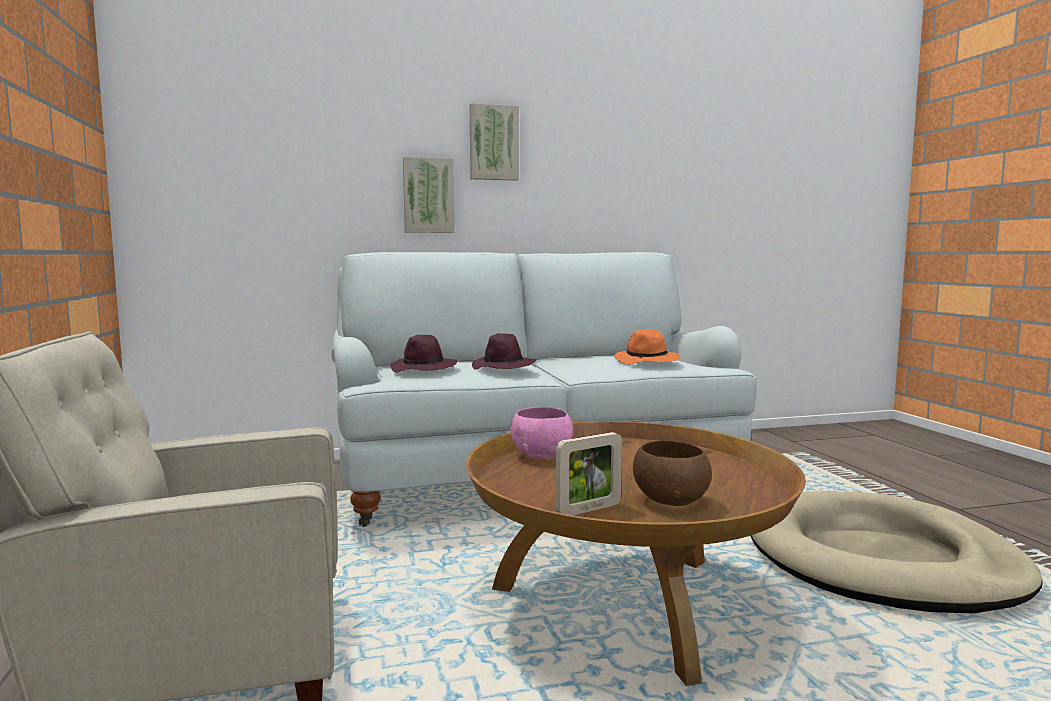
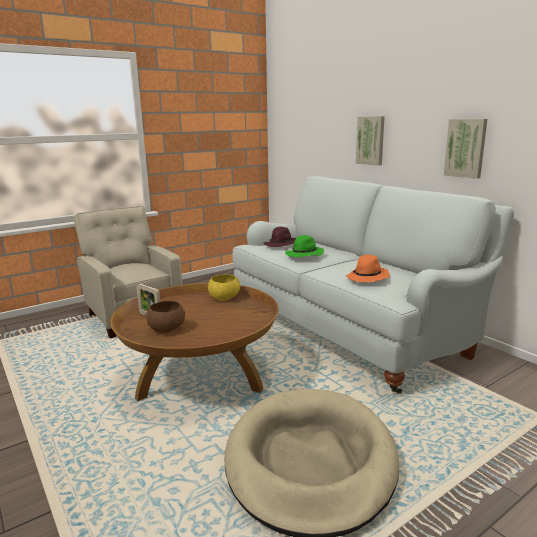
camera: 70 degrees right, 10 degrees up
picture [470,103,519,181] -> picture moved to [444,119,487,179]
purple hat [472,333,536,370] -> green hat [285,235,324,257]
pink bowl [510,407,573,459] -> yellow bowl [208,274,240,301]

